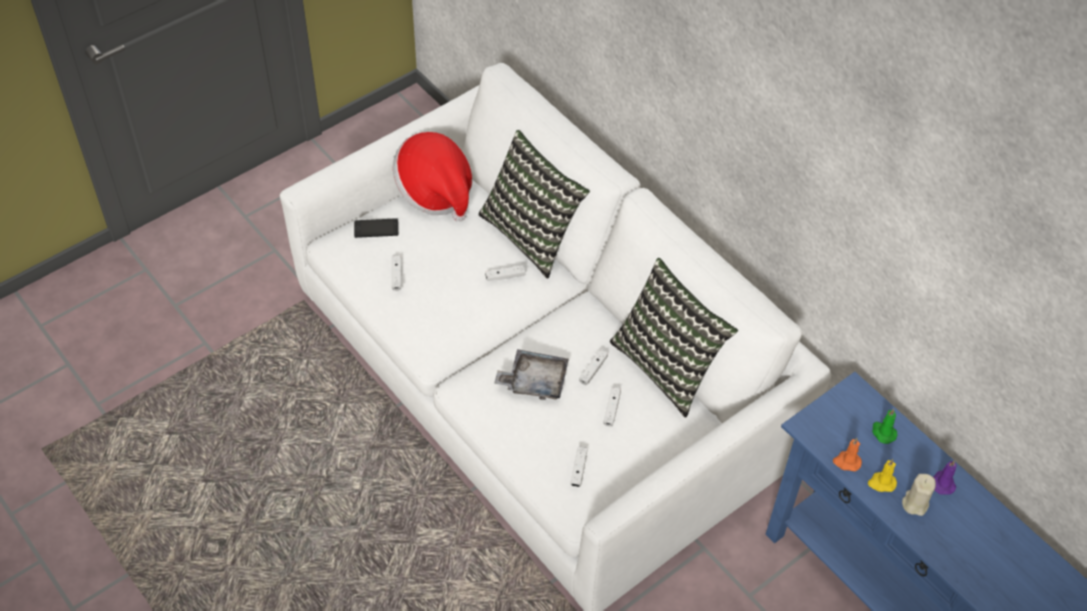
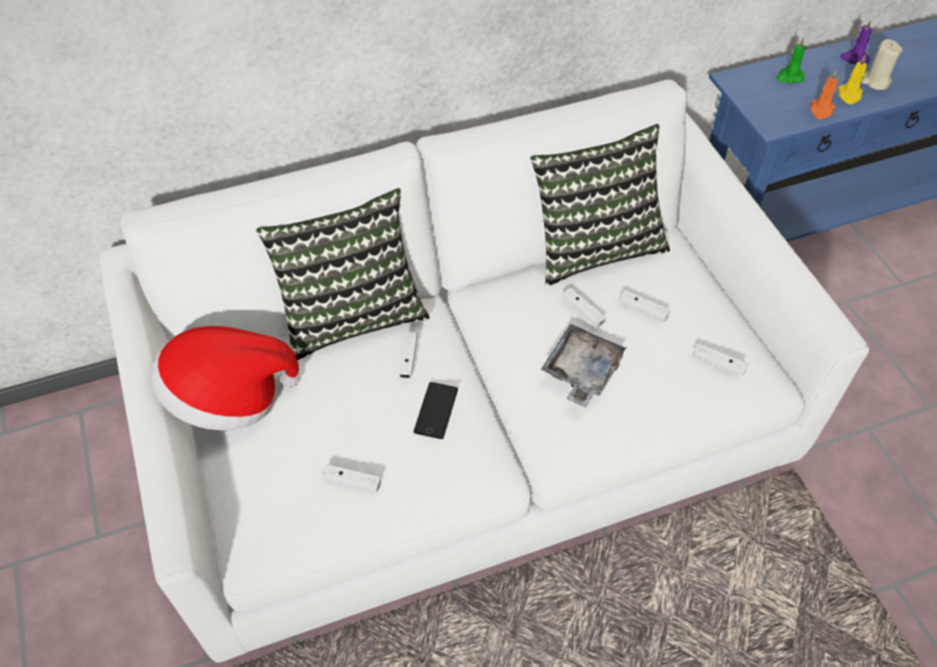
camera: 70 degrees left, 0 degrees up
phone [354,218,398,238] -> phone moved to [414,382,458,439]

